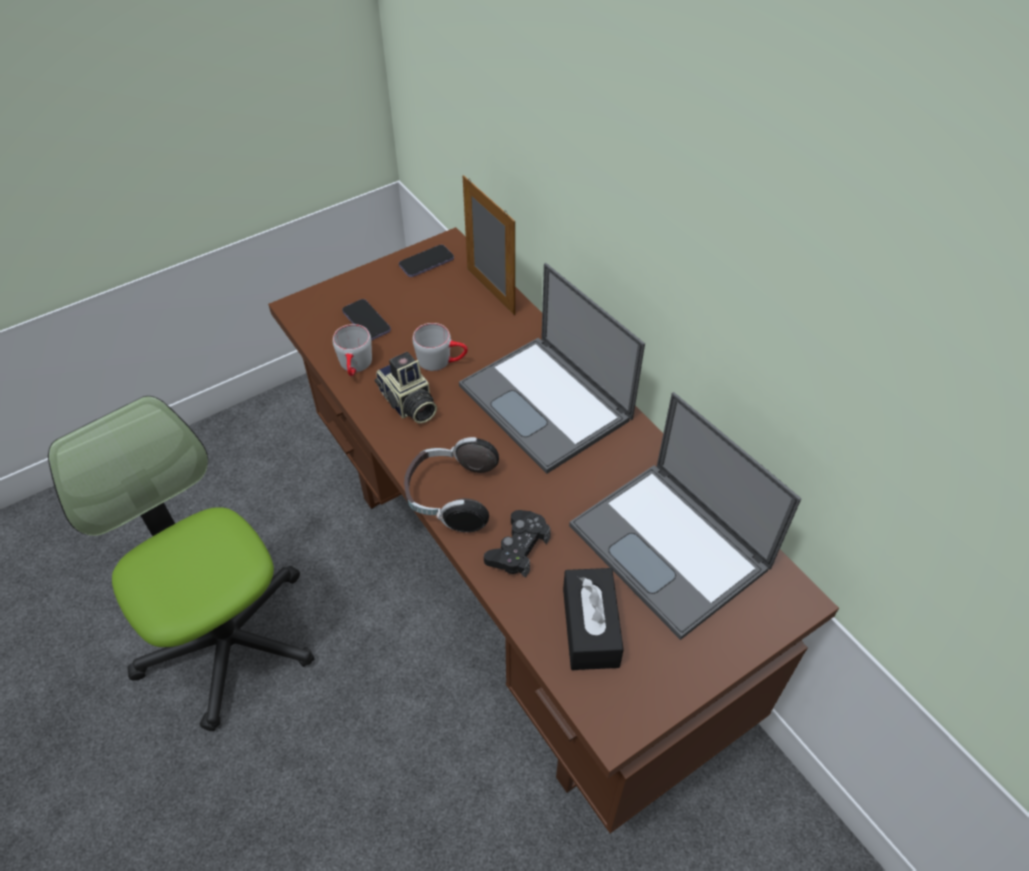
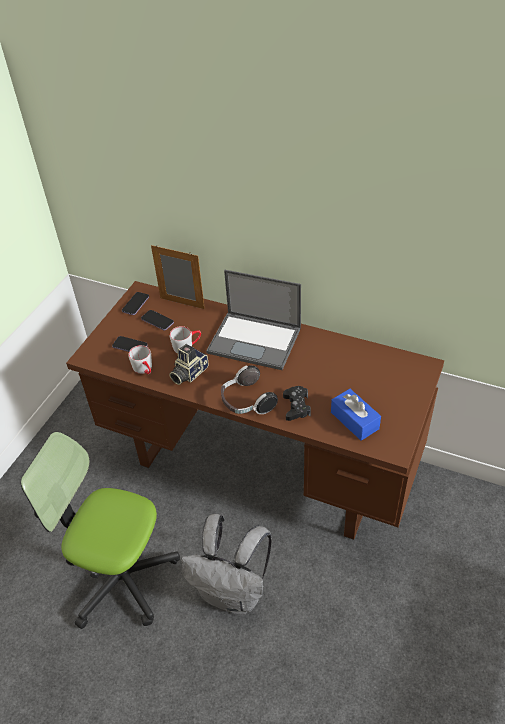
camera: 30 degrees left, 5 degrees down
camera [375,352,437,424] -> camera turned 105 degrees clockwise [169,344,208,385]
black tissue box [563,568,624,670] -> blue tissue box [331,389,381,441]
laptop [569,392,802,640] -> none
none -> phone [141,310,174,331]
none -> grey backpack [182,514,272,615]

